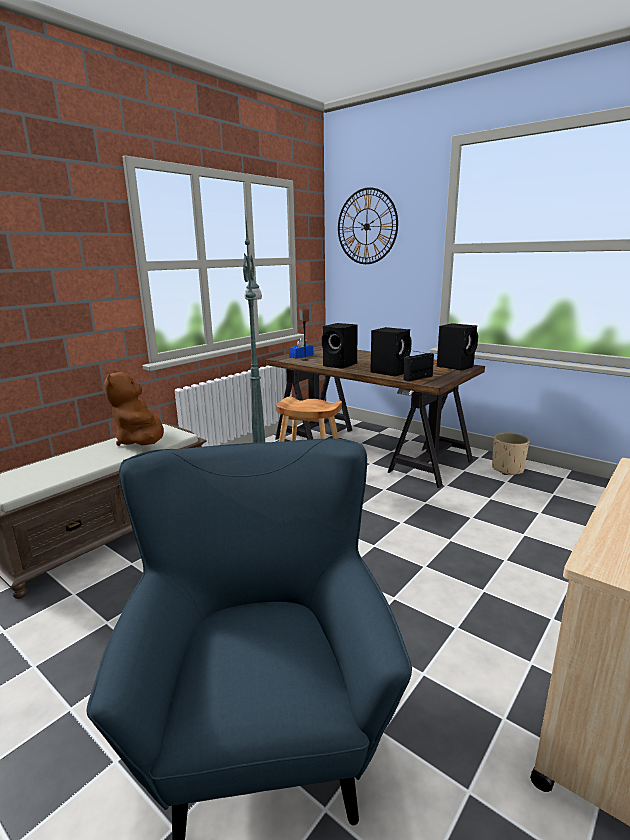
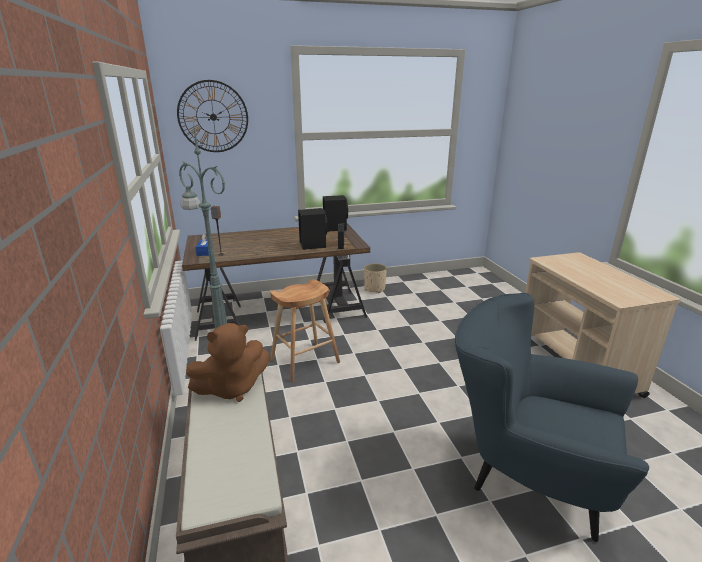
camera: 55 degrees left, 5 degrees up
brown plush toy [104,370,164,446] -> brown plush toy turned 45 degrees counterclockwise [186,323,269,402]
black speaker [322,323,358,369] -> none

